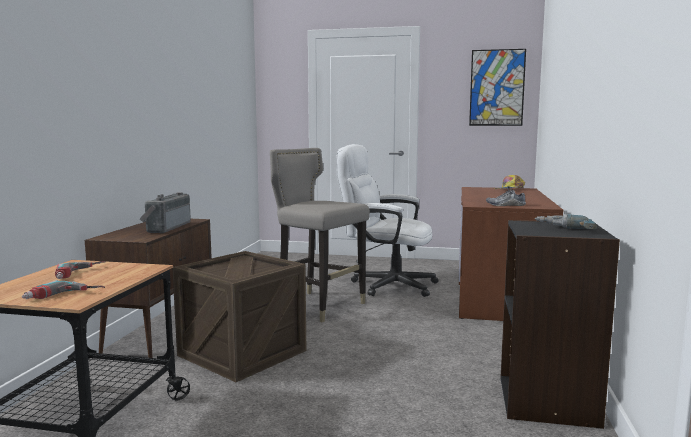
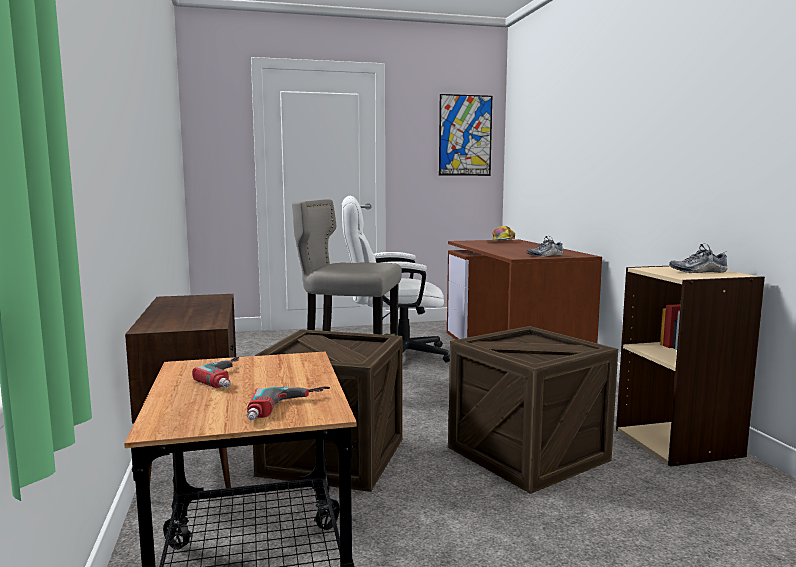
camera: 25 degrees left, 0 degrees up
radio [140,192,191,233] -> none
black bookcase [500,220,620,429] -> beige bookcase [616,266,765,467]
power drill [535,214,597,229] -> shoe [669,244,728,273]
none -> crate [448,326,618,494]

